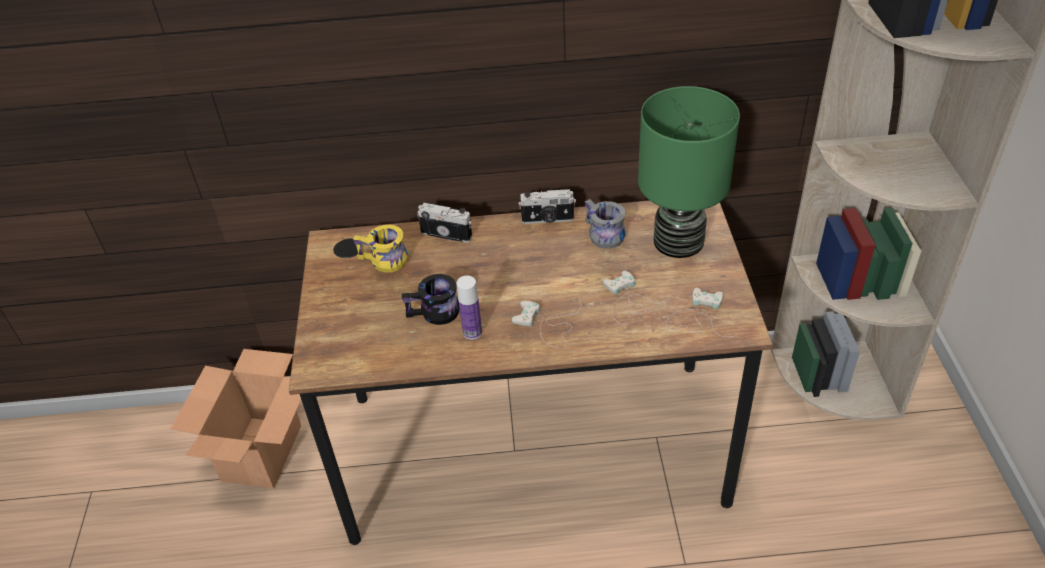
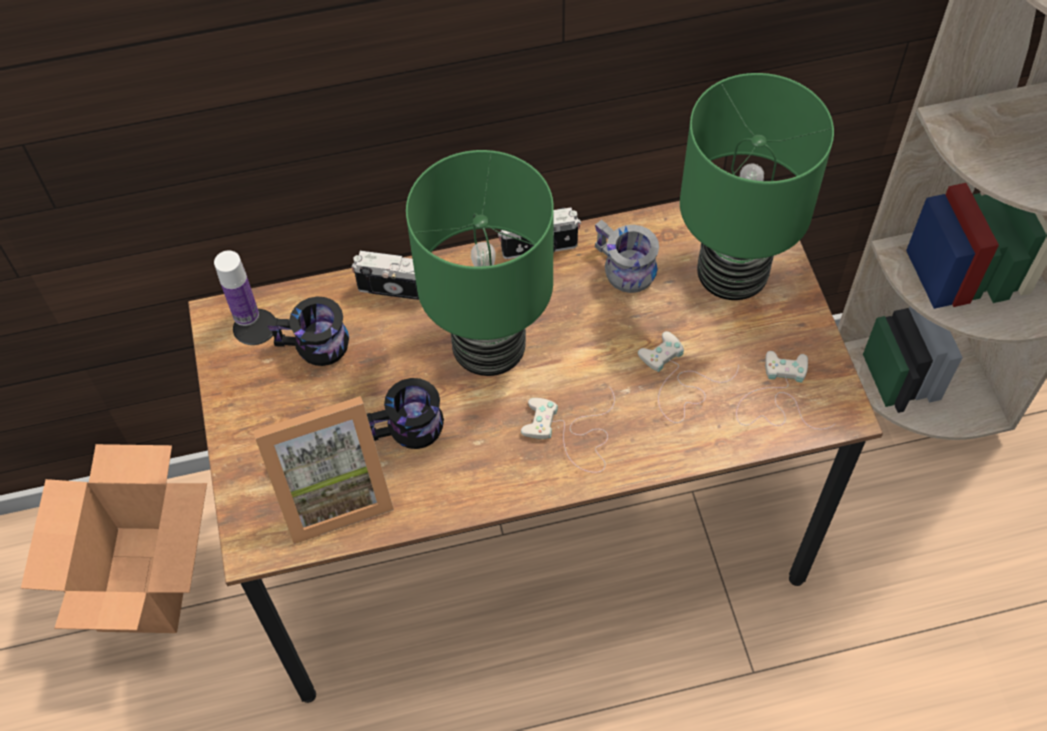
camera: 10 degrees left, 15 degrees up
yellow mug [353,225,408,273] -> black mug [267,297,349,366]
bottle [457,276,482,340] -> bottle moved to [214,250,259,326]
none -> picture frame [253,396,394,544]
none -> green table lamp [406,150,554,376]

